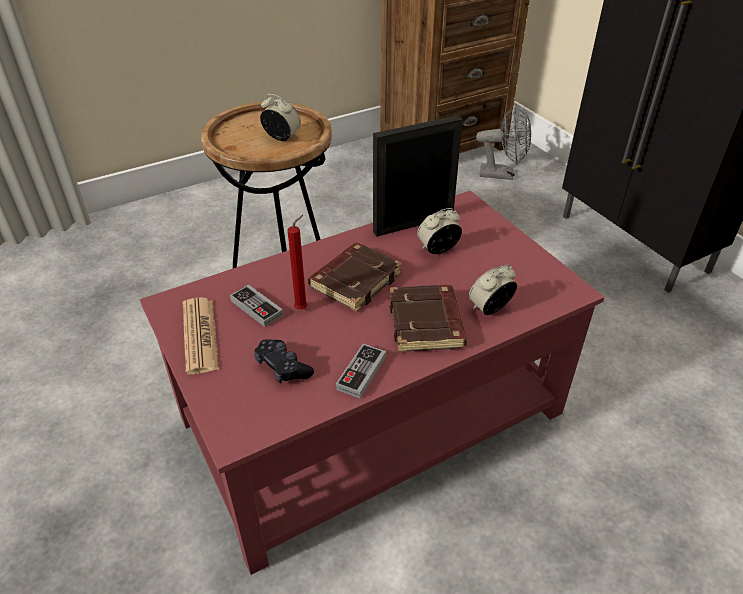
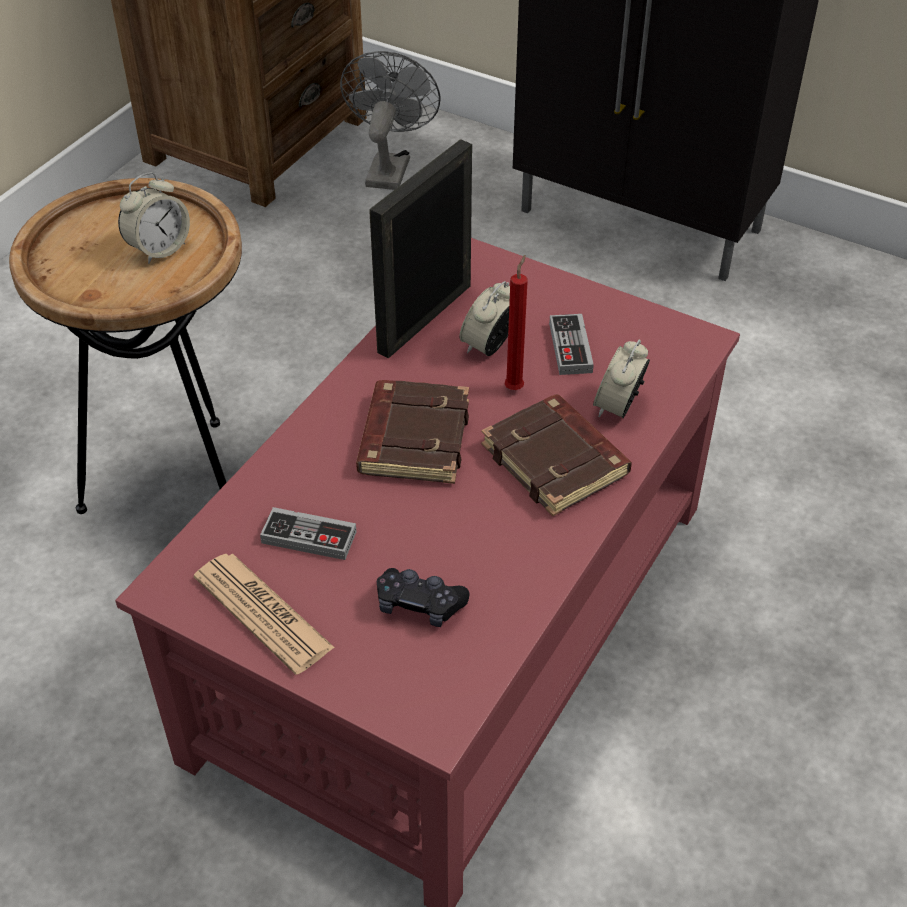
camera: 30 degrees left, 5 degrees up
alarm clock [260,94,301,141] -> alarm clock turned 135 degrees clockwise [118,172,190,264]
red candle [287,215,308,309] -> red candle moved to [504,255,528,390]
game controller [336,344,386,398] -> game controller moved to [549,314,594,375]
grey fan [476,103,531,180] -> grey fan turned 60 degrees counterclockwise [340,51,441,190]

